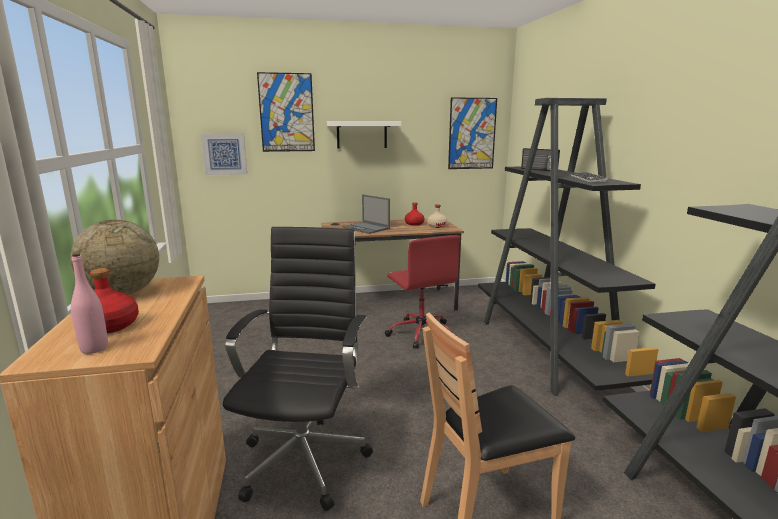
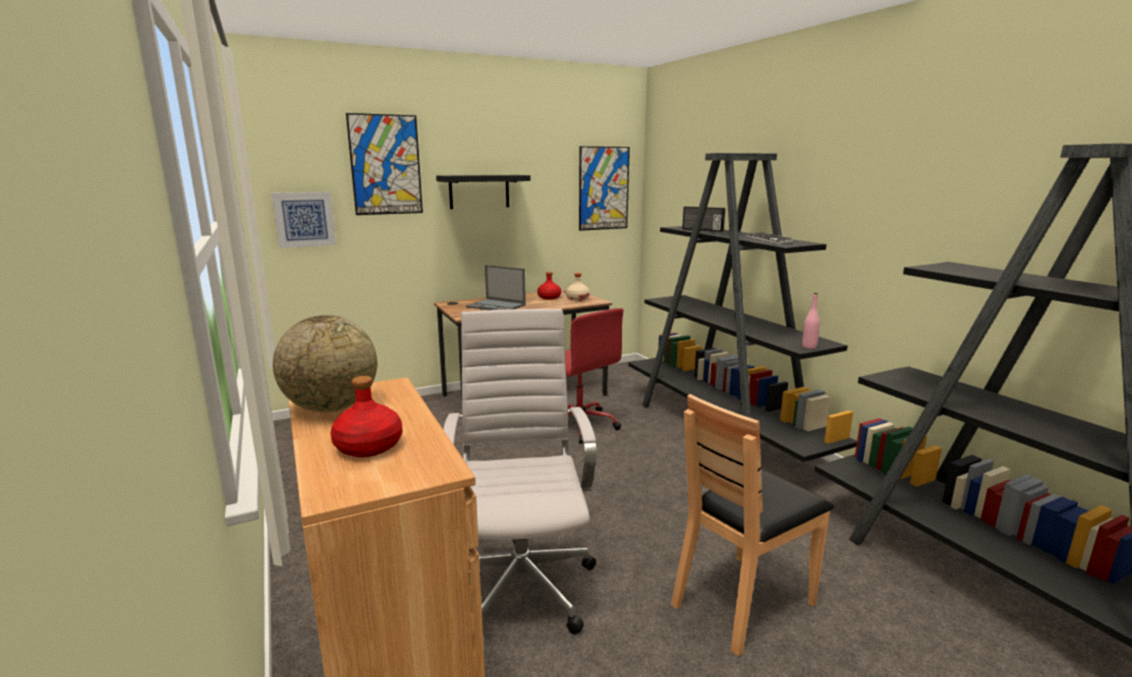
camera: 15 degrees left, 0 degrees up
pink bottle [71,253,108,354] -> pink bottle moved to [802,293,820,349]
black office chair [223,227,373,511] -> white office chair [443,309,597,635]
white shelf [327,121,401,149] -> black shelf [436,175,531,209]

